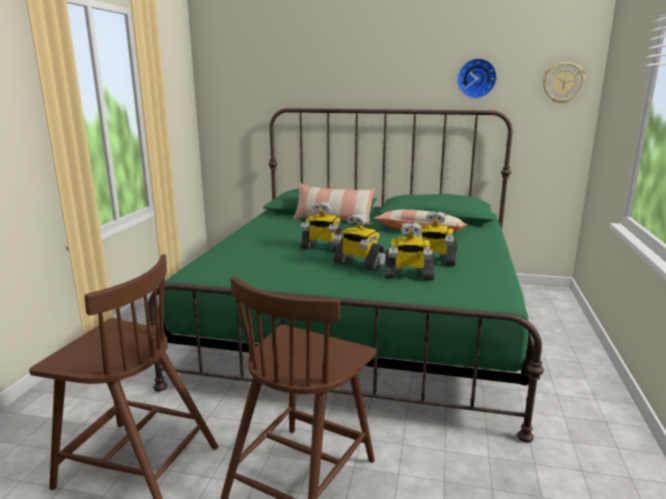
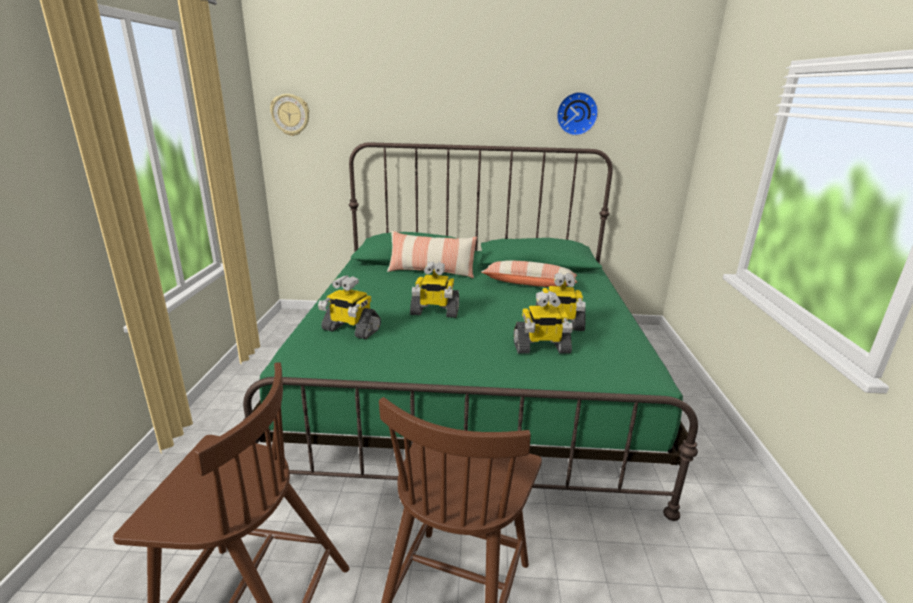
camera: 10 degrees left, 5 degrees up
toy robot [333,213,386,271] -> toy robot moved to [318,275,381,339]
wall clock [543,62,586,104] -> wall clock moved to [270,94,309,136]

